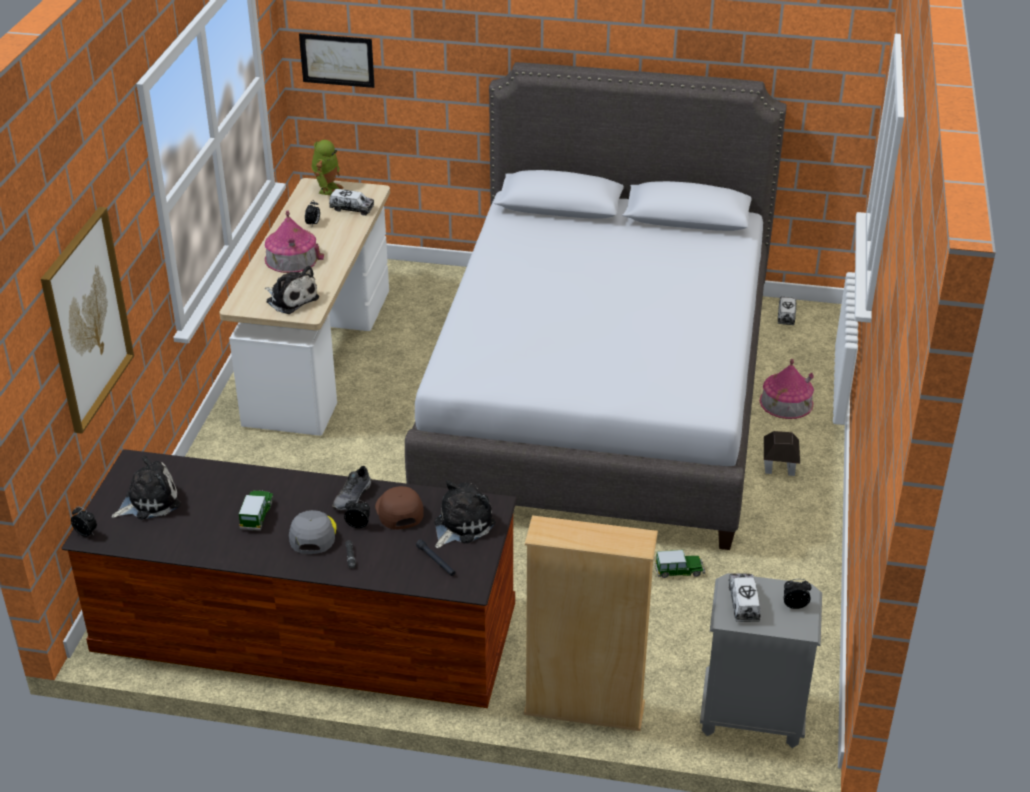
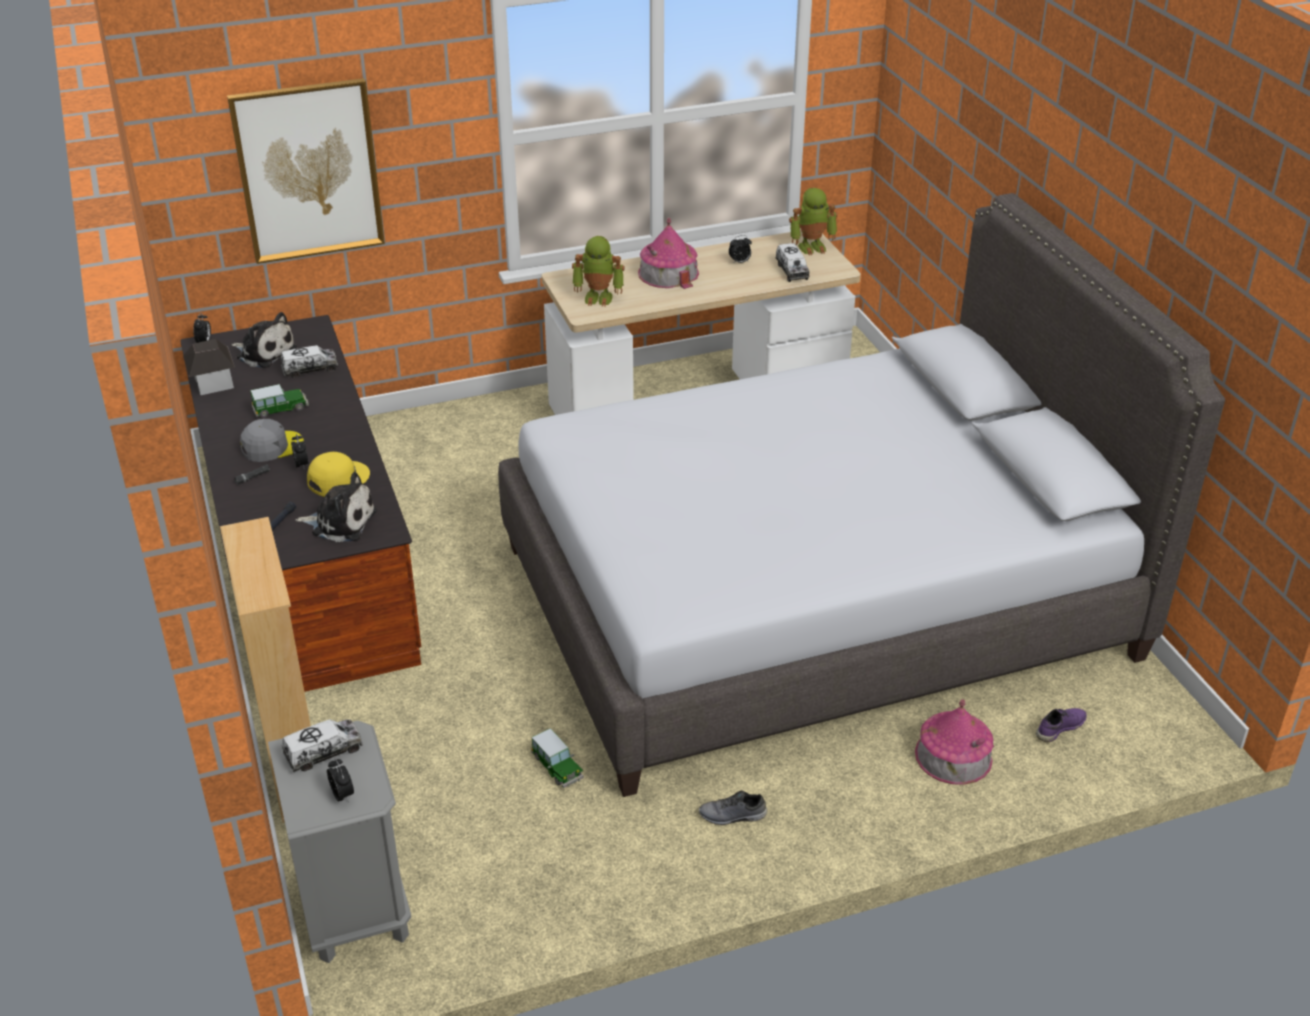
camera: 60 degrees right, 0 degrees up
plush toy [265,266,319,314] -> toy robot [572,236,625,307]
picture [299,33,375,88] -> none
grey shoe [332,466,371,510] -> grey shoe moved to [699,791,767,825]
brown cap [375,486,424,529] -> yellow cap [307,452,370,497]
toy house [764,431,800,476] -> toy house moved to [183,339,235,395]
toy truck [778,297,796,325] -> toy truck moved to [281,345,338,378]
none -> purple shoe [1036,708,1087,742]

